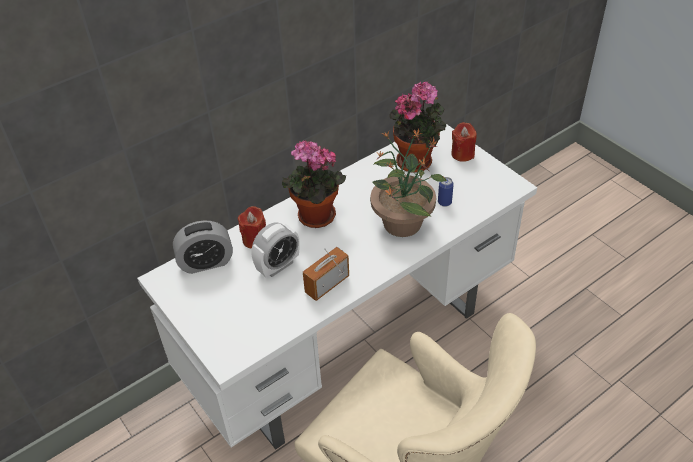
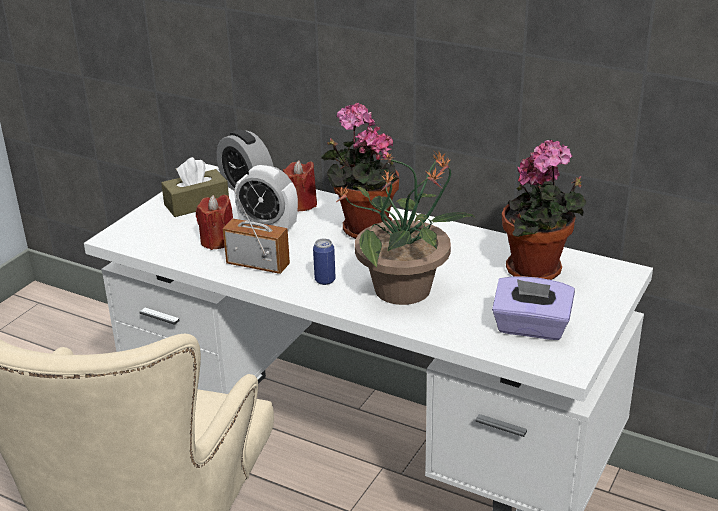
camera: 65 degrees right, 15 degrees down
can [438,177,454,207] -> can moved to [313,239,335,285]
red candle [451,122,477,162] -> red candle moved to [196,195,233,250]
none -> brown tissue box [161,157,229,217]
none -> purple tissue box [492,276,575,340]

